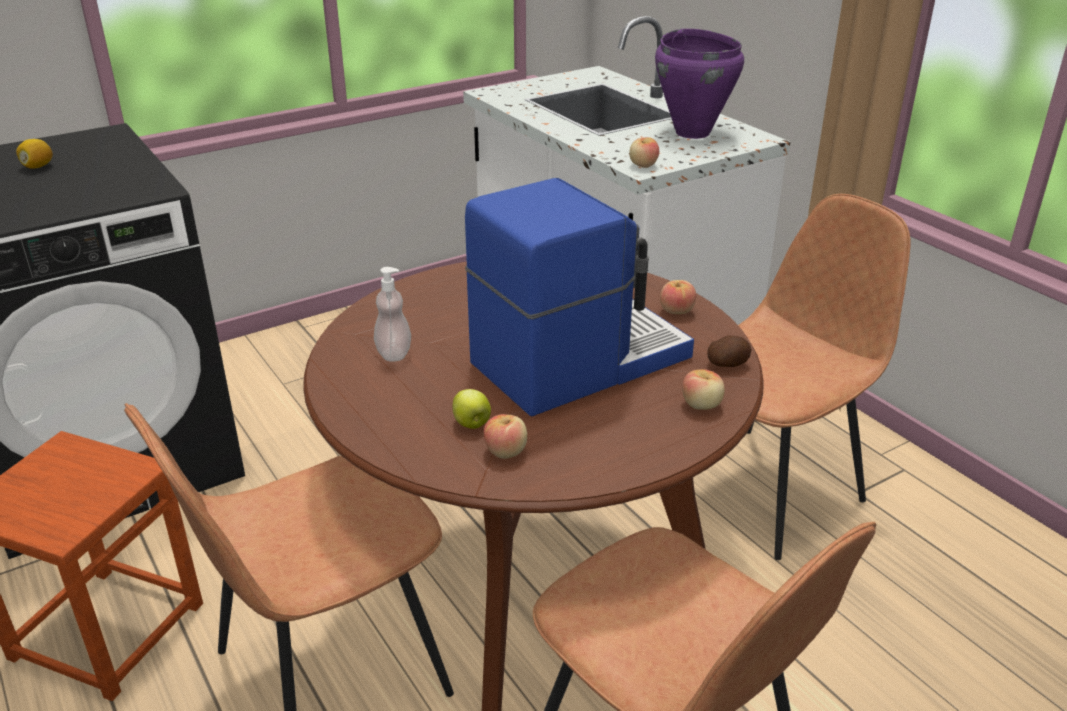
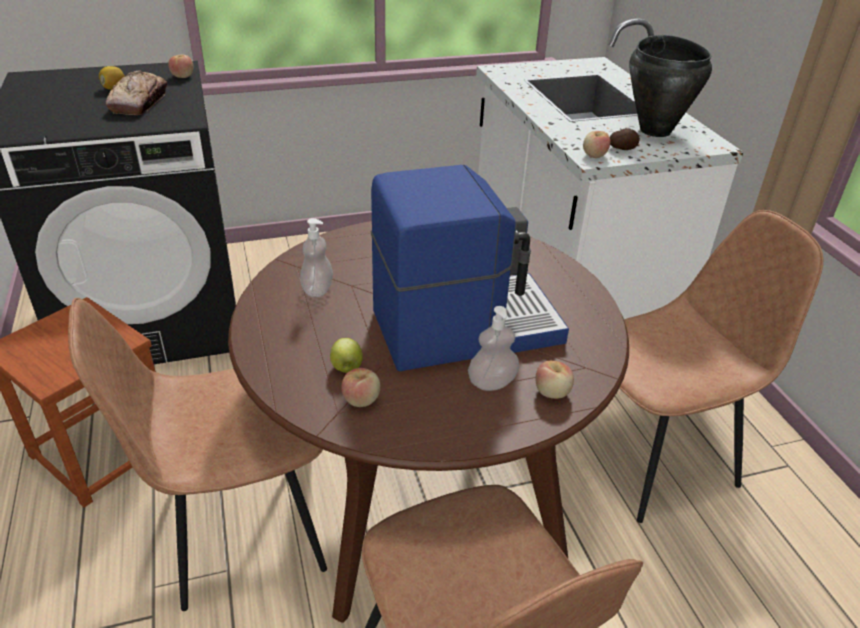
camera: 15 degrees right, 5 degrees up
purple cooking pot [655,29,744,139] -> black cooking pot [629,35,712,137]
apple [660,280,696,314] -> apple moved to [168,54,194,78]
potato [708,335,751,367] -> potato moved to [610,128,640,150]
none -> bread [106,70,167,115]
none -> soap dispenser [468,306,519,391]

